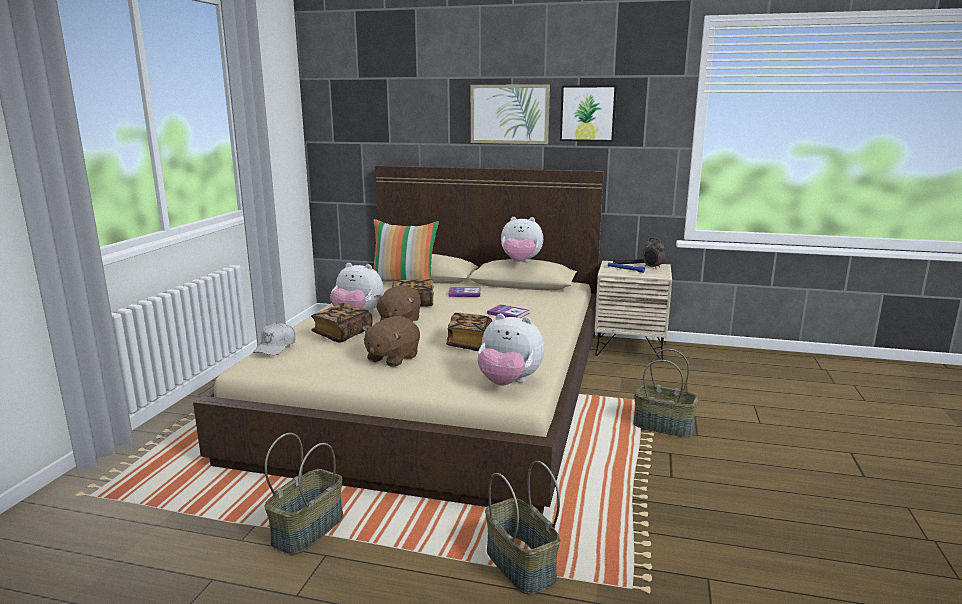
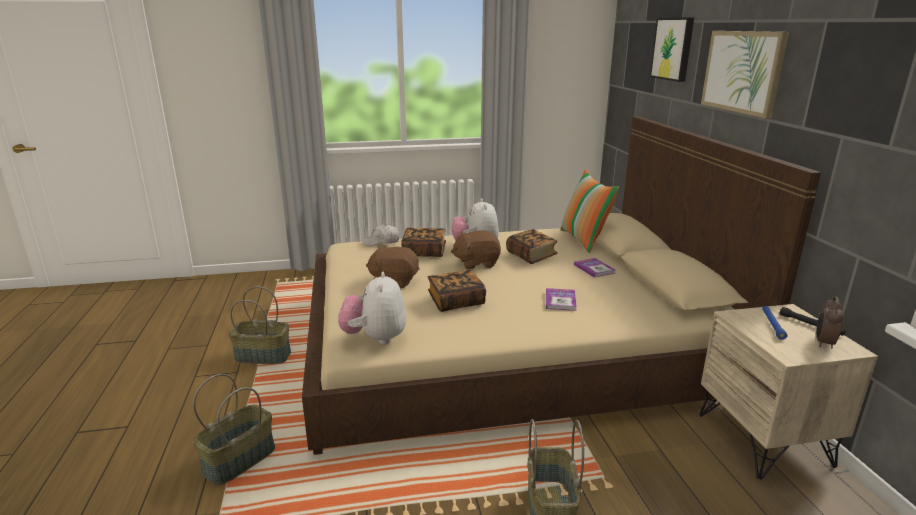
camera: 65 degrees right, 5 degrees up
plush toy [501,217,543,262] -> none
picture [560,85,617,142] -> picture moved to [650,17,694,82]

